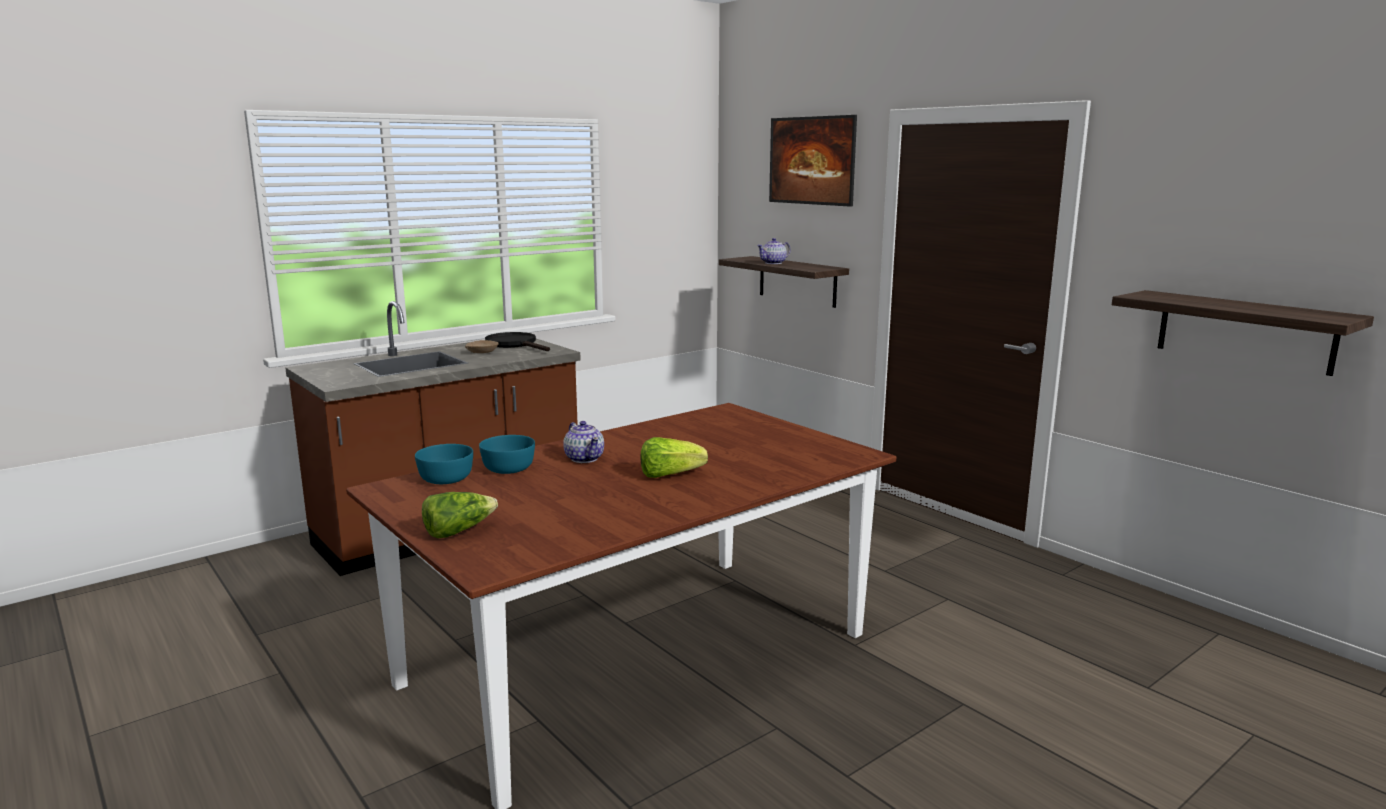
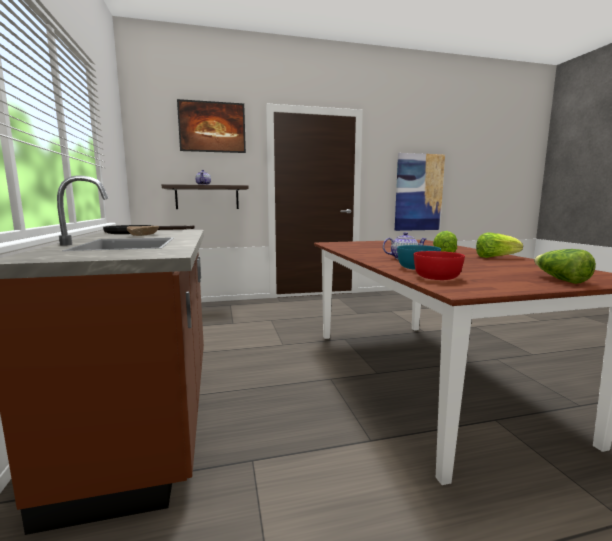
camera: 65 degrees left, 5 degrees down
turquoise bowl [415,444,473,484] -> red bowl [414,251,465,280]
shelf [1112,290,1374,376] -> picture [395,153,445,231]
none -> lettuce [476,232,523,258]

